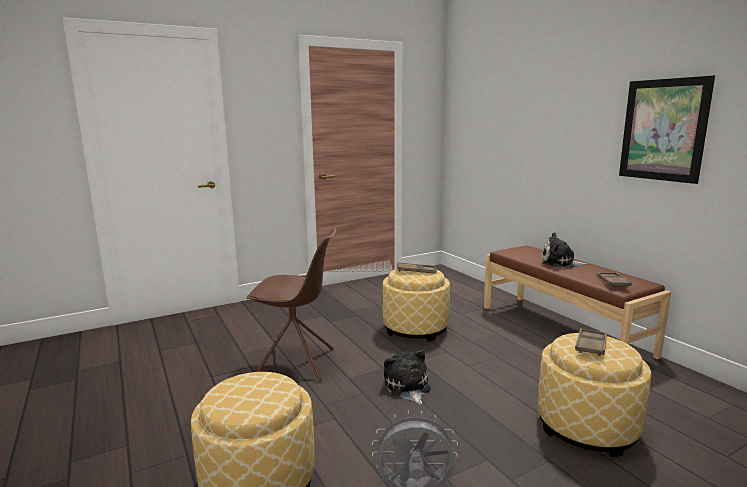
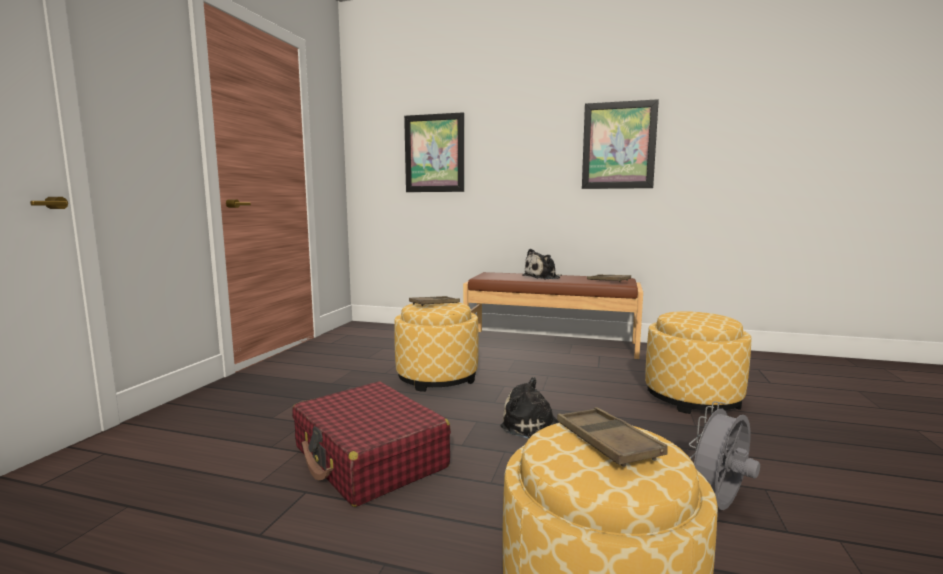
camera: 45 degrees left, 5 degrees down
brown chair [247,228,337,381] -> red suitcase [292,381,451,507]
brown tray [575,328,607,356] -> brown tray moved to [557,407,668,467]
none -> picture [404,112,464,192]

